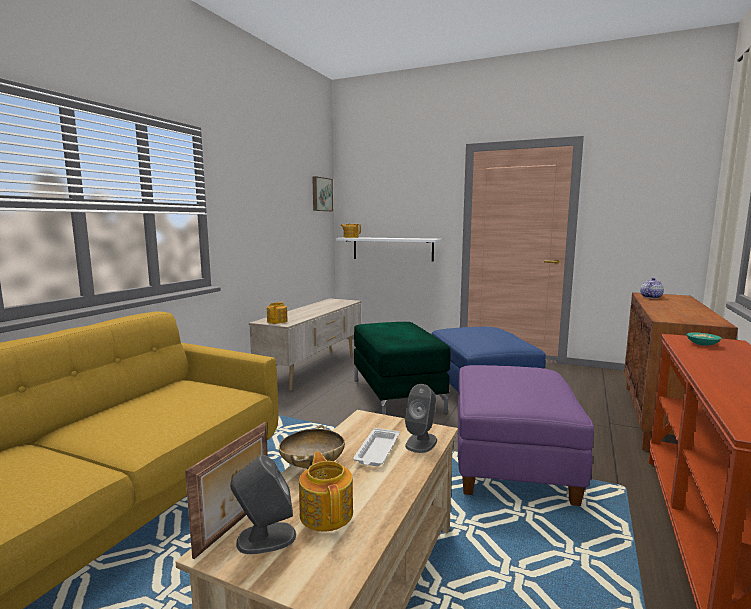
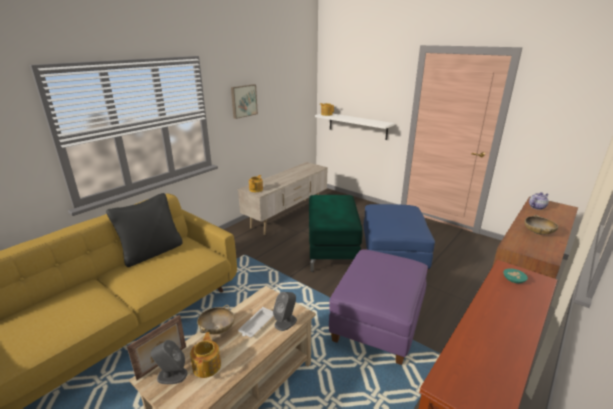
camera: 15 degrees right, 15 degrees up
picture [312,176,333,211] -> picture moved to [231,84,258,119]
none -> black pillow [106,193,182,267]
none -> beige bowl [524,215,558,235]

